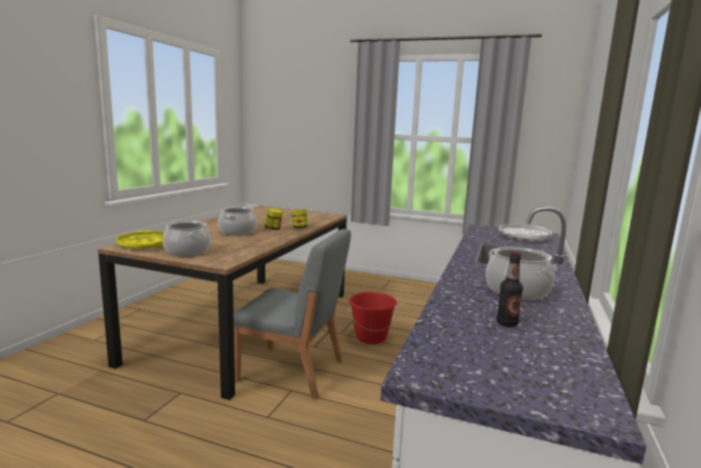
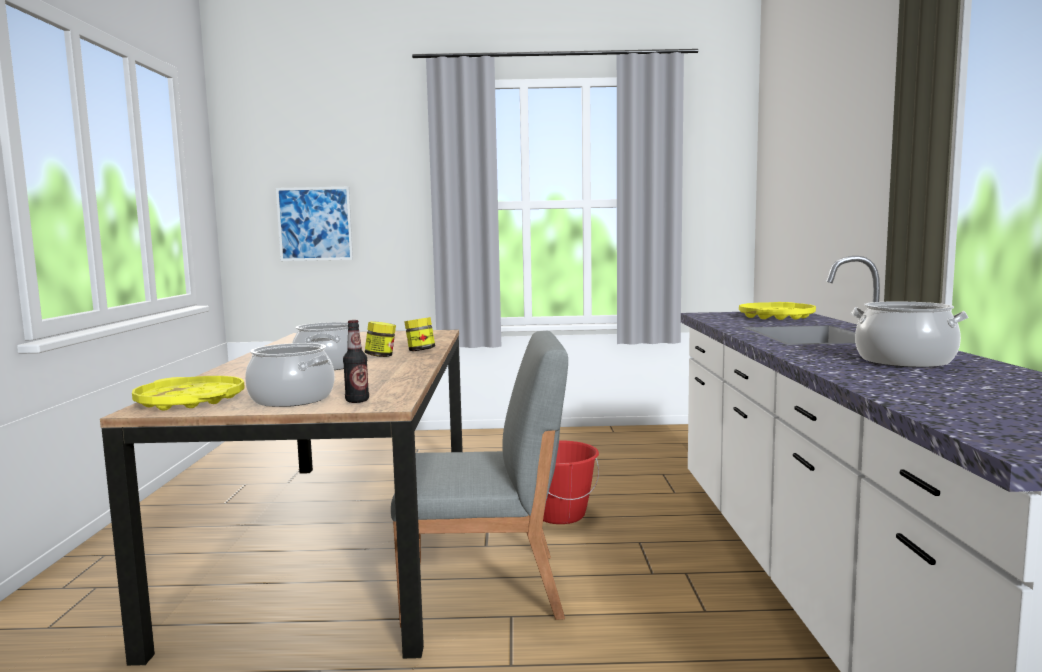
camera: 20 degrees left, 5 degrees down
bottle [496,252,523,327] -> bottle moved to [343,320,369,403]
white tray [499,224,552,242] -> yellow tray [739,302,816,320]
none -> picture [276,187,353,261]

